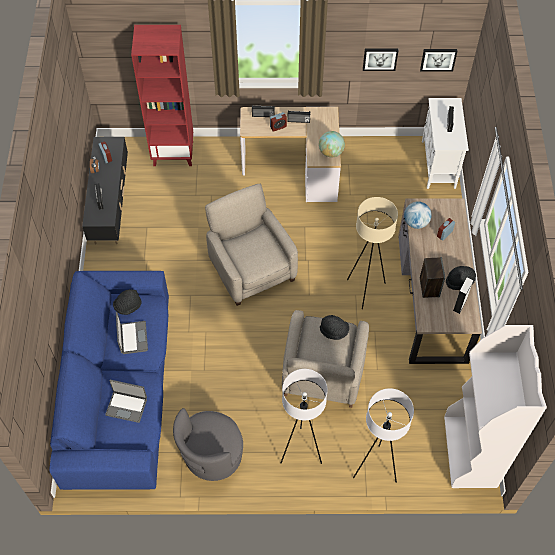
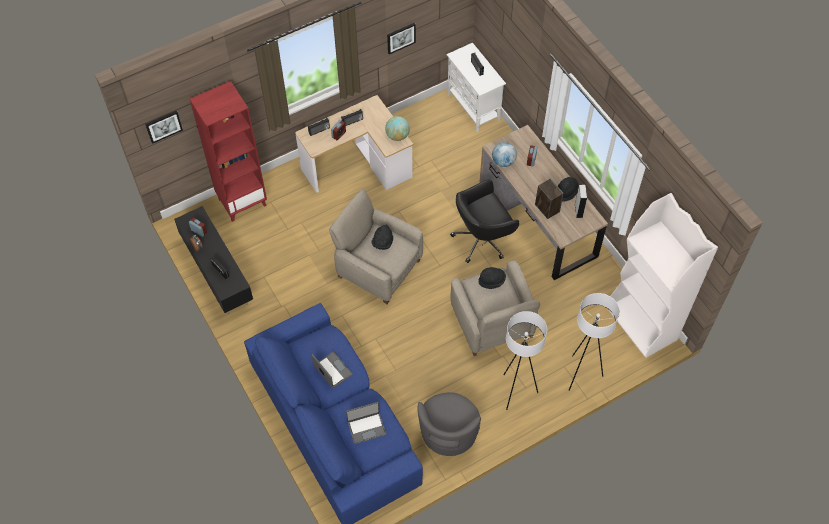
camera: 30 degrees left, 0 degrees up
black hat [113,289,142,315] -> black hat moved to [371,225,393,250]
beige floor lamp [347,197,398,309] -> black office chair [450,179,519,263]
picture [420,49,458,72] -> picture moved to [145,110,183,144]

